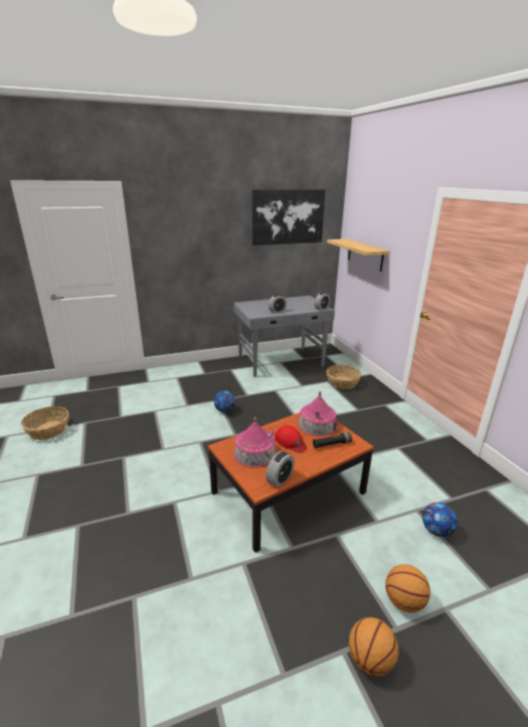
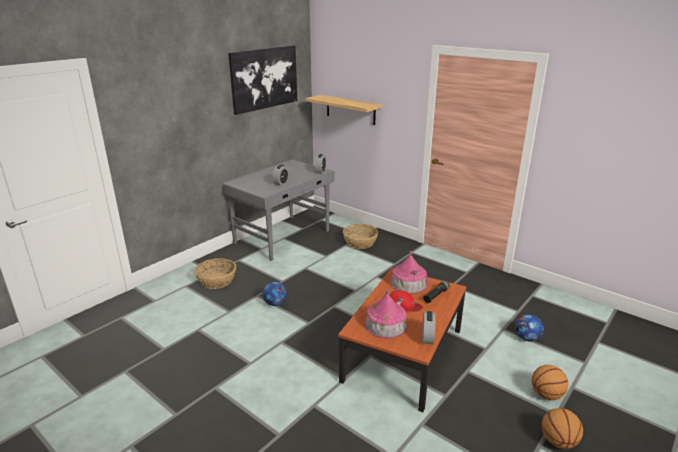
camera: 30 degrees left, 0 degrees up
basket [21,406,69,440] -> basket moved to [194,258,236,289]

